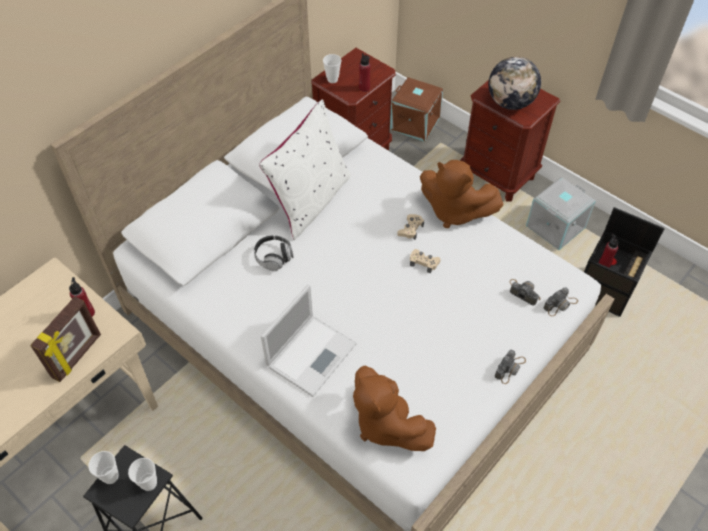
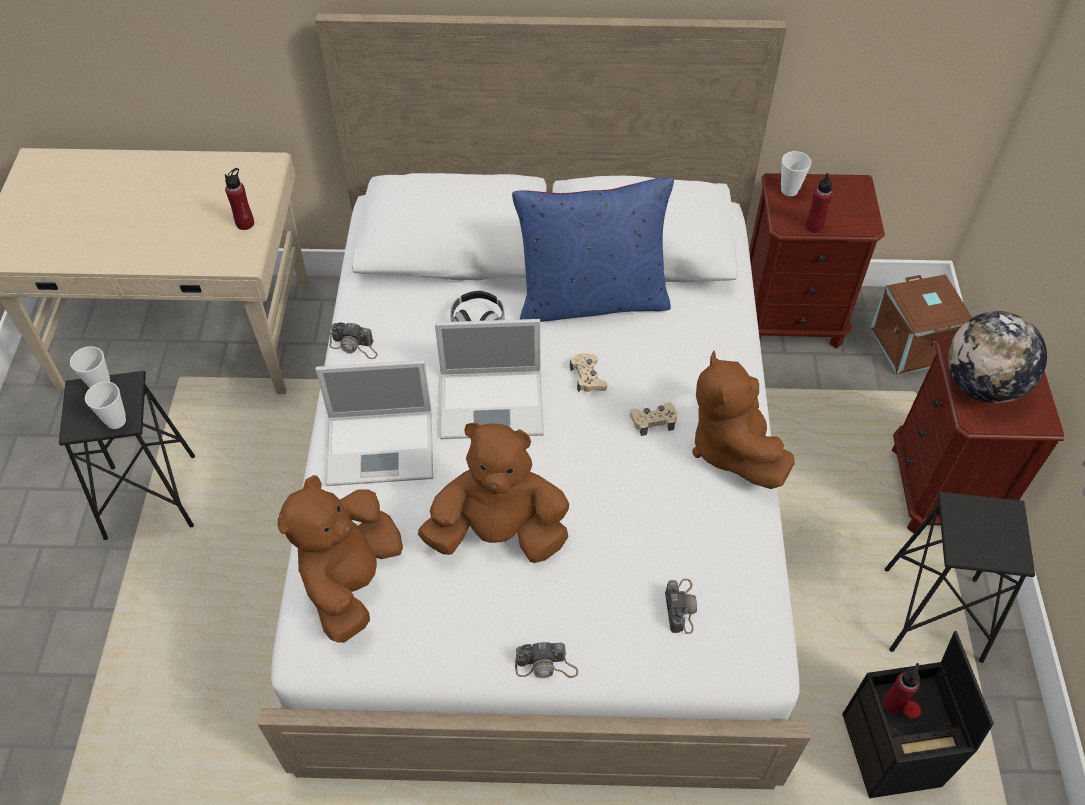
camera: 50 degrees right, 0 degrees up
picture frame [30,296,101,382] -> none
white pillow [259,100,351,240] -> blue pillow [512,177,674,322]
beige game controller [410,249,440,274] -> beige game controller moved to [570,353,607,392]
grey storage box [526,177,596,250] -> black stool [885,492,1035,663]
camera [543,287,578,316] -> camera moved to [330,322,378,359]
none -> brown plush toy [418,422,569,563]
none -> laptop [435,319,544,439]

